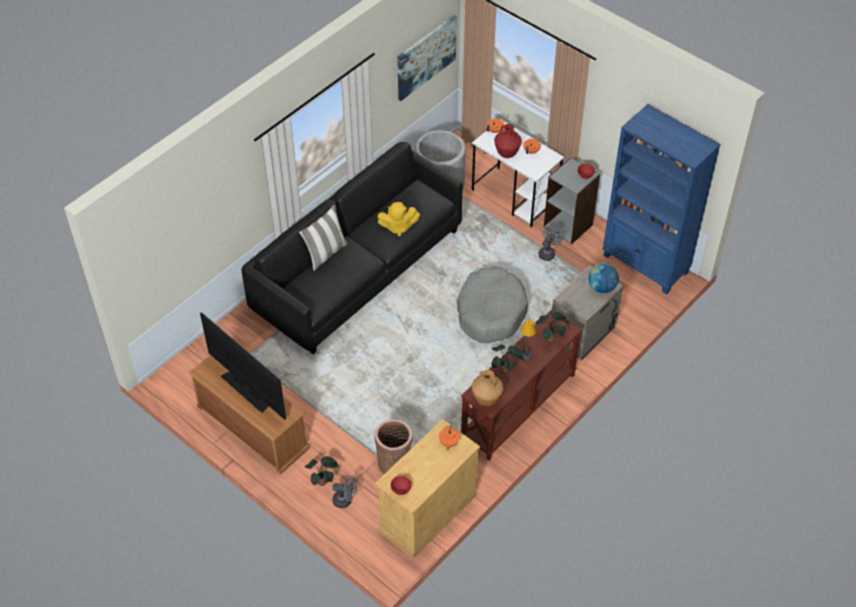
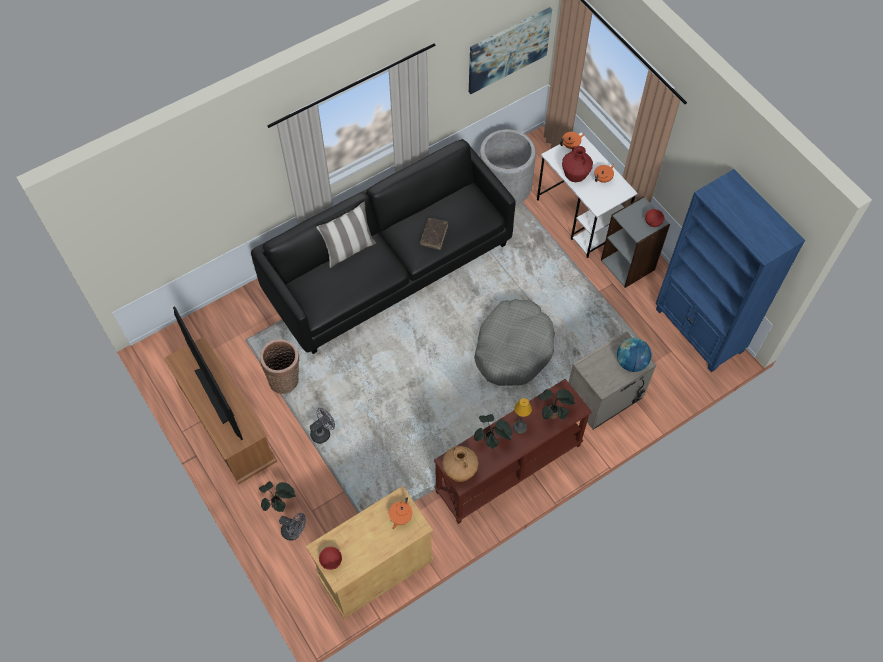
camera: 15 degrees right, 10 degrees up
basket [374,419,413,474] -> basket moved to [260,339,300,394]
yellow plush toy [378,202,420,236] -> brown book [420,218,448,250]
grey fan [538,227,562,261] -> grey fan moved to [310,408,335,444]

